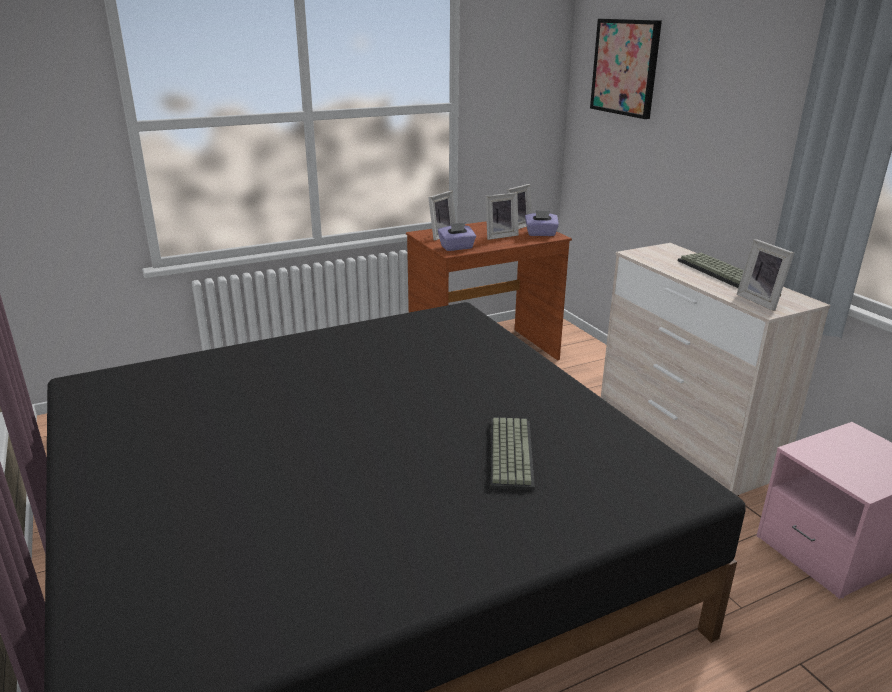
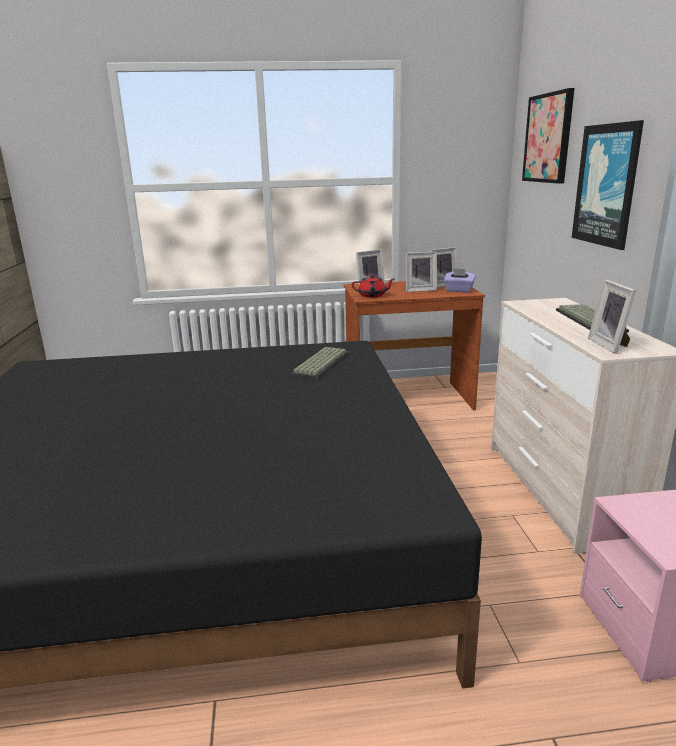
camera: 20 degrees right, 5 degrees down
purple tissue box [438,223,476,251] -> red teapot [352,274,395,298]
keyboard [490,417,535,490] -> keyboard moved to [292,347,349,379]
none -> picture [572,120,644,250]

